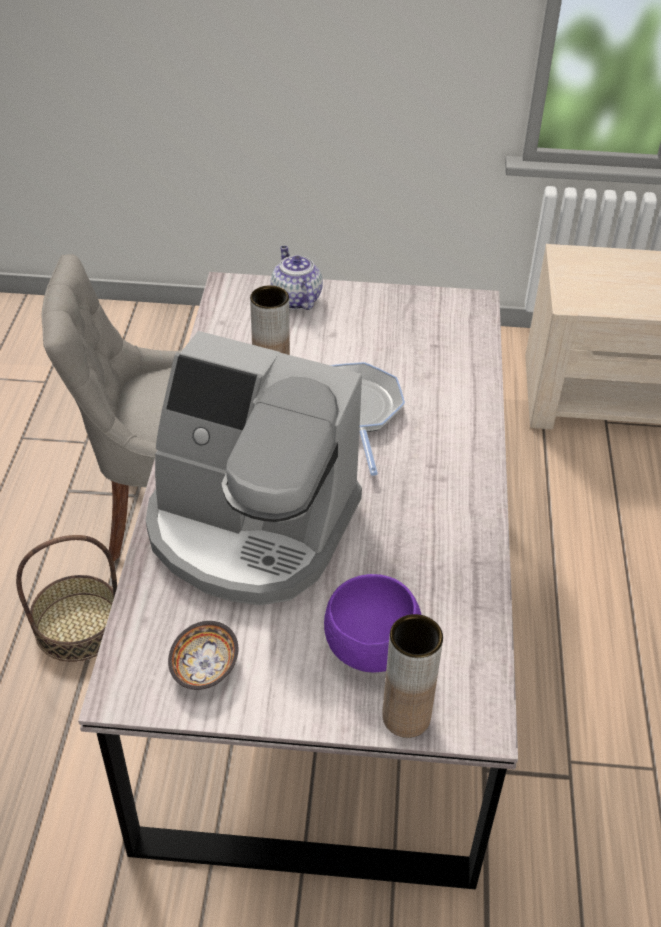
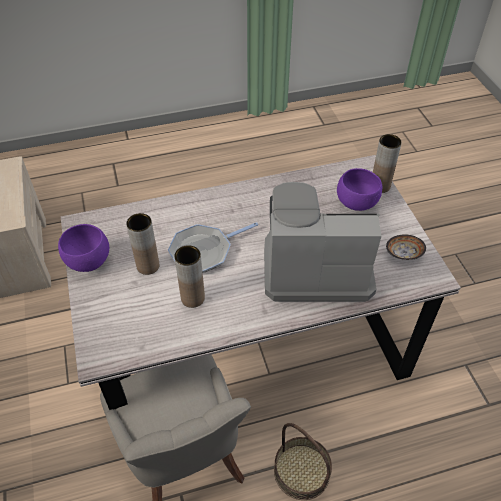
camera: 110 degrees left, 5 degrees up
coffee machine [146,331,362,605] -> coffee machine turned 90 degrees counterclockwise [264,182,381,302]
teapot [271,246,323,310] -> none
none -> purple bowl [58,224,109,272]
none -> brown vase [126,213,159,275]

